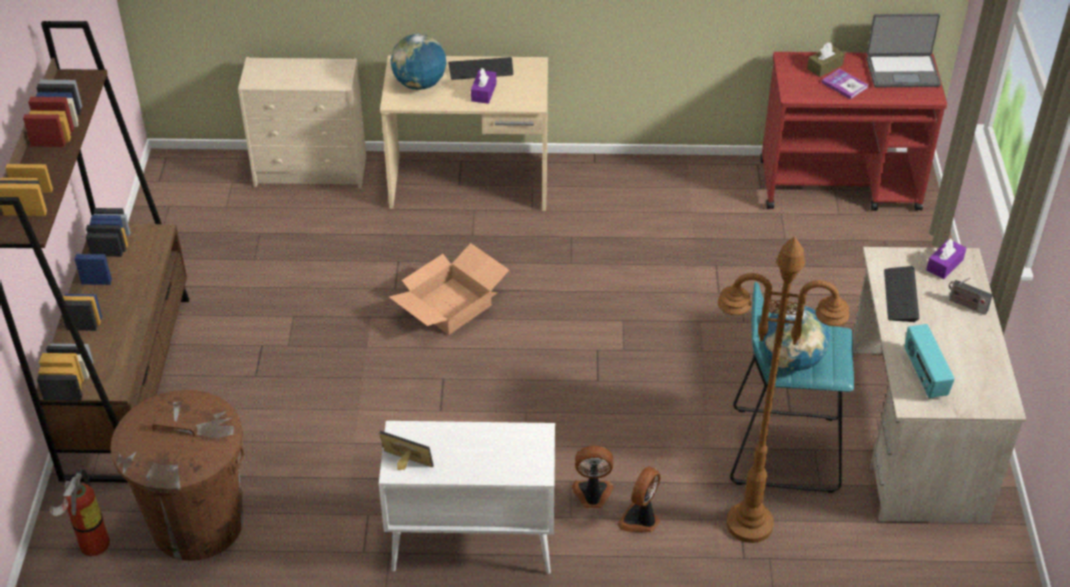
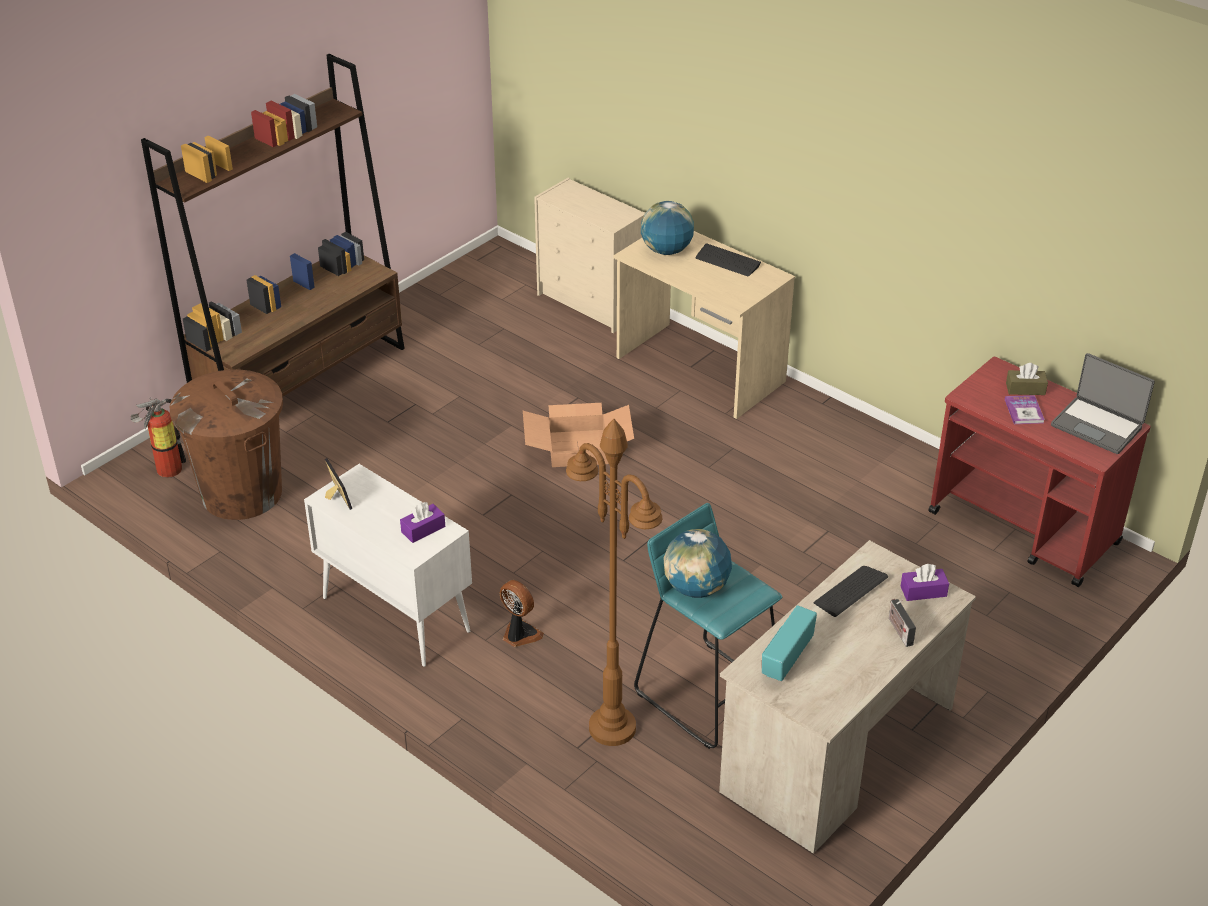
camera: 40 degrees right, 5 degrees down
purple tissue box [471,68,496,104] -> purple tissue box moved to [400,502,445,543]
fan [617,466,660,532] -> none

